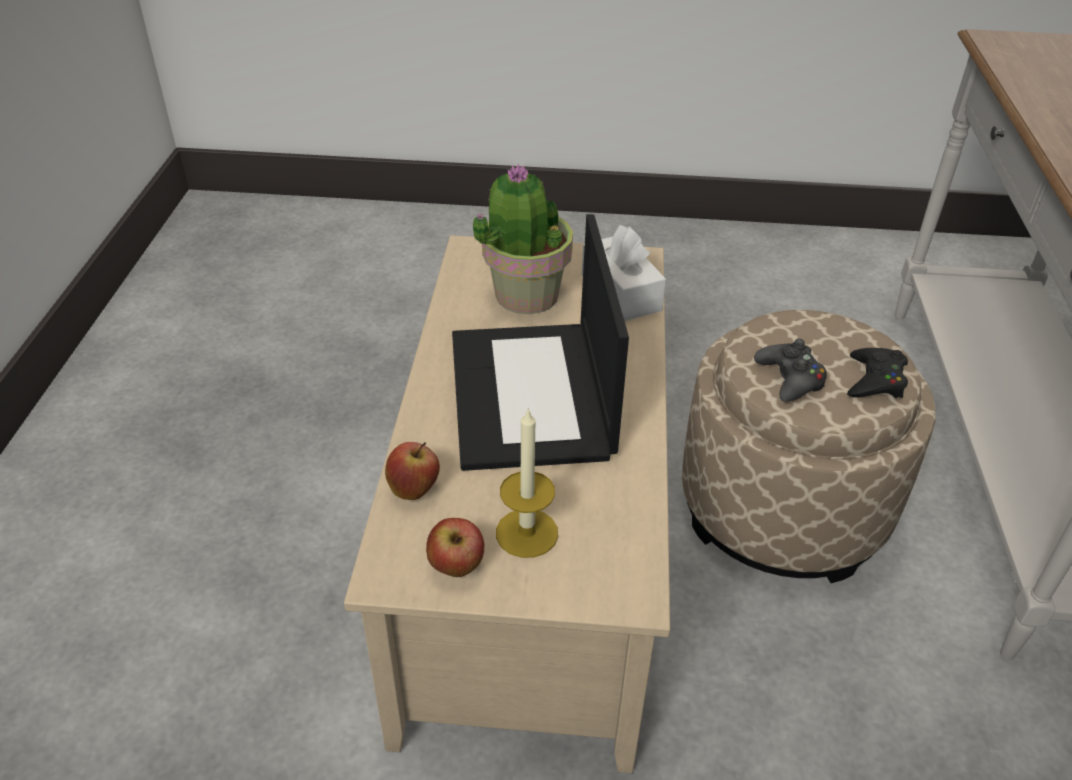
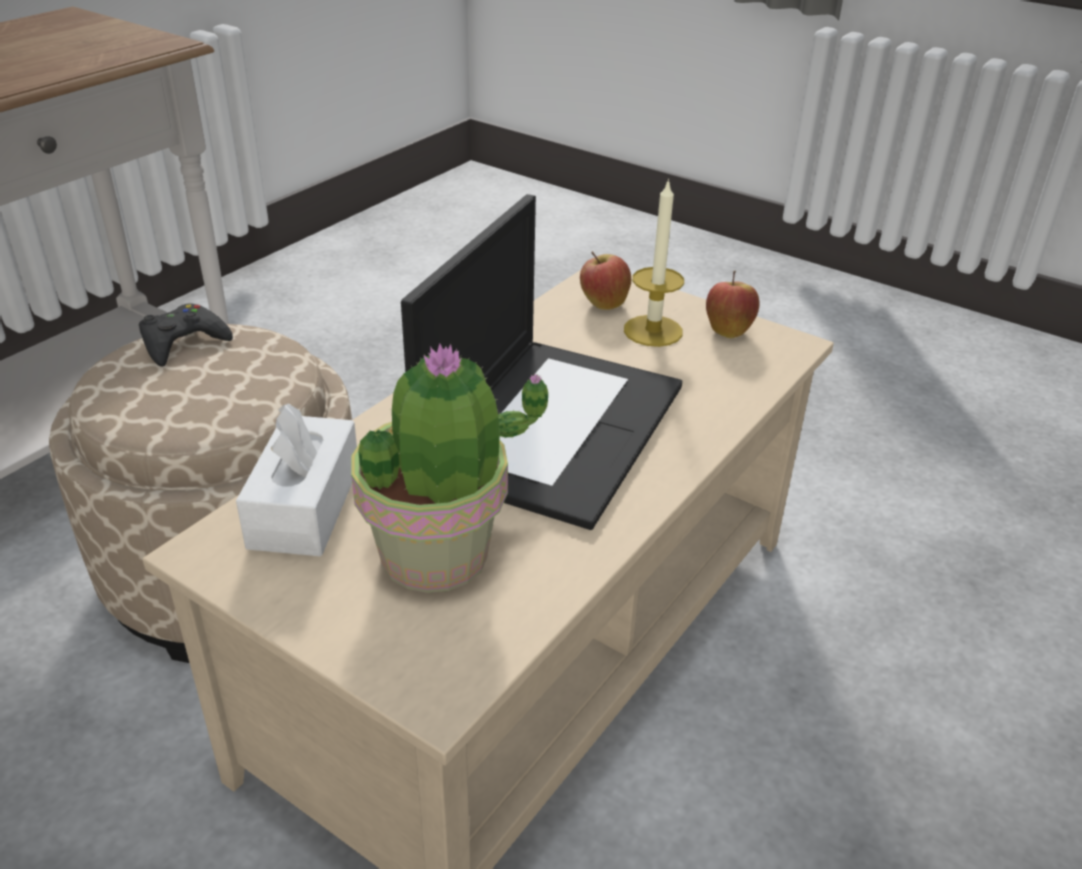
camera: 150 degrees left, 5 degrees down
apple [385,442,440,500] -> apple moved to [580,251,631,310]
black game controller [754,339,827,402] -> none

